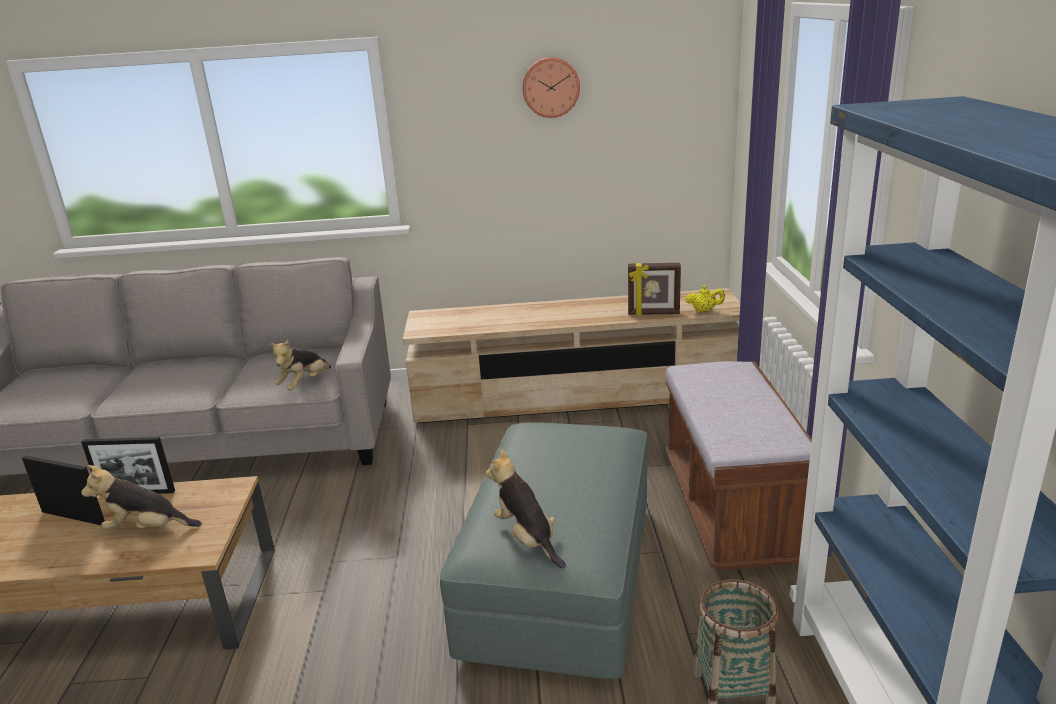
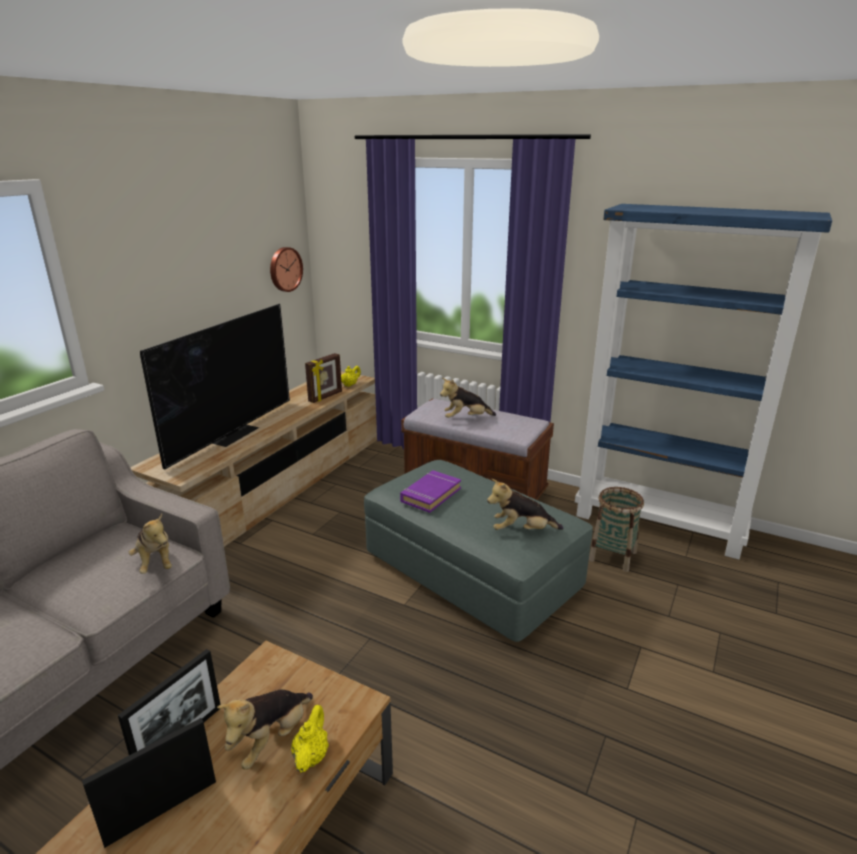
camera: 60 degrees left, 0 degrees up
wall clock [523,57,580,118] -> wall clock moved to [270,247,303,292]
none -> television [140,304,290,469]
none -> yellow teapot [291,705,329,773]
none -> purple book [400,470,461,513]
none -> plush toy [440,378,496,418]

